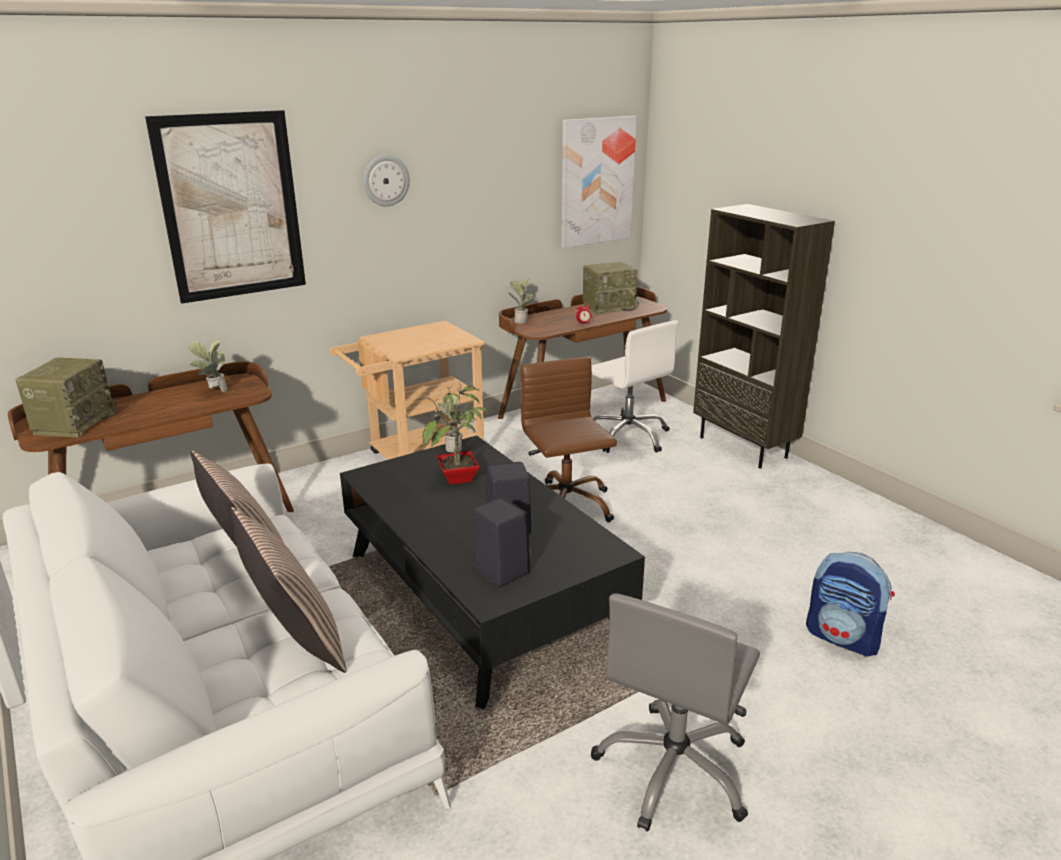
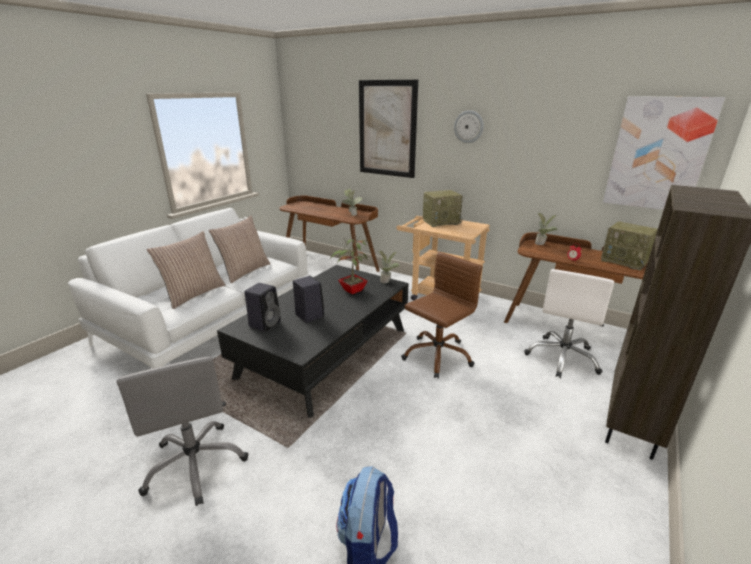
camera: 65 degrees right, 0 degrees up
radio [16,358,117,437] -> radio moved to [423,190,463,227]
grey office chair [591,593,760,832] -> grey office chair turned 120 degrees counterclockwise [117,356,248,506]

